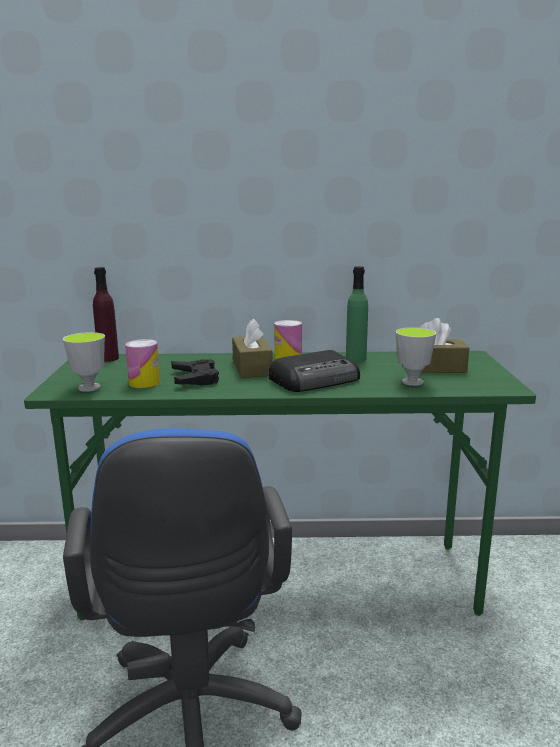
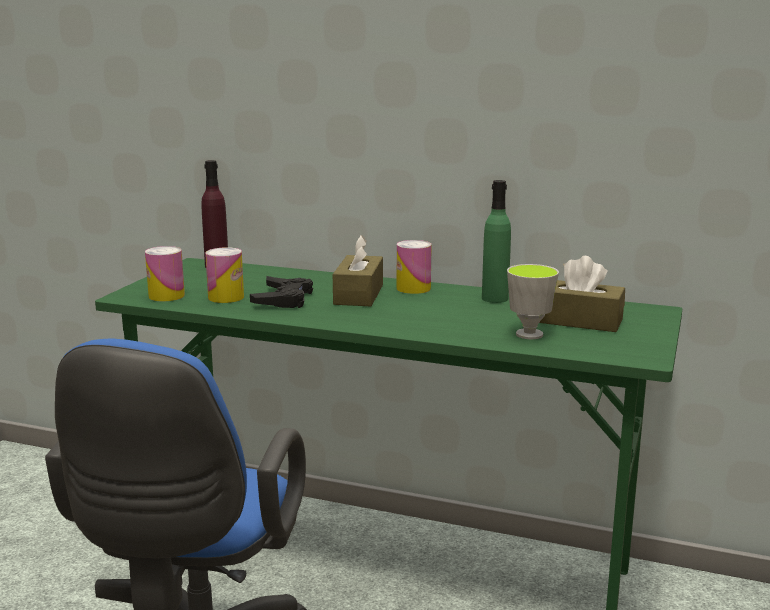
camera: 20 degrees right, 0 degrees up
cup [63,332,105,392] -> can [145,246,185,302]
radio [269,350,360,392] -> none

